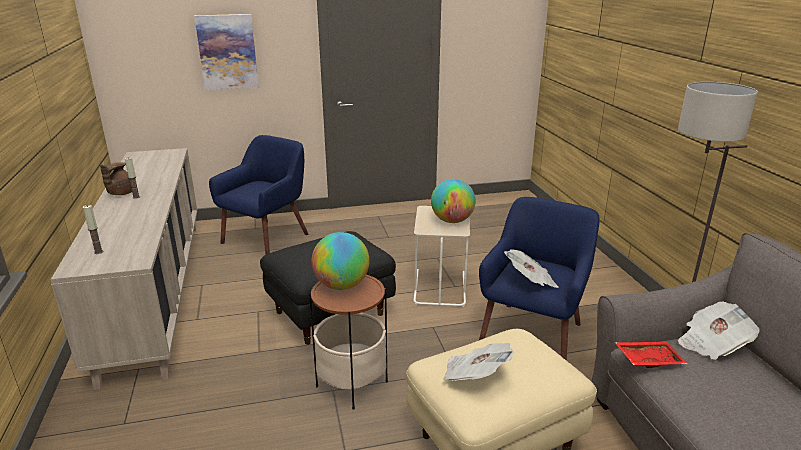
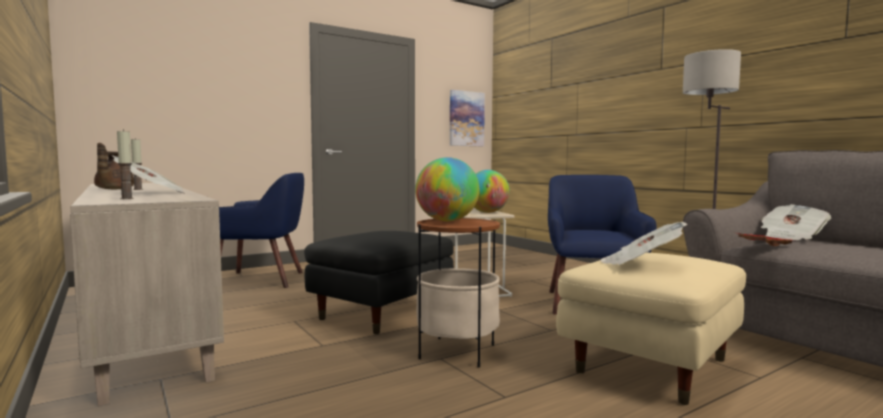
camera: 20 degrees left, 20 degrees down
picture [194,14,259,90] -> picture moved to [450,90,485,146]
blue armchair [209,135,308,255] -> blue armchair turned 75 degrees clockwise [219,173,304,288]
newspaper [504,250,558,288] -> newspaper moved to [111,155,184,193]

